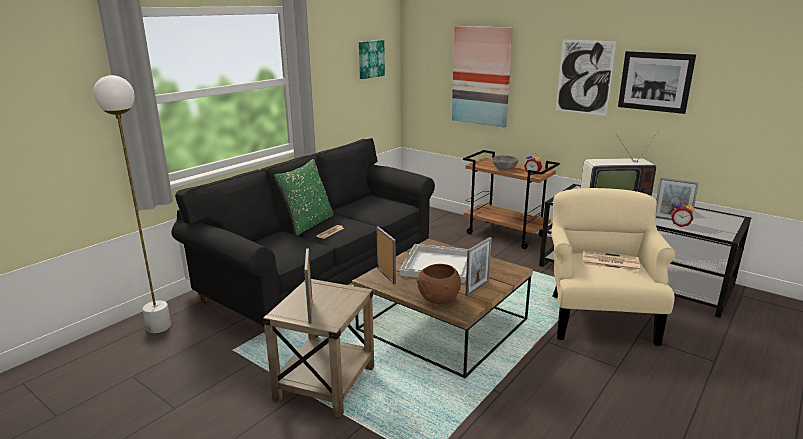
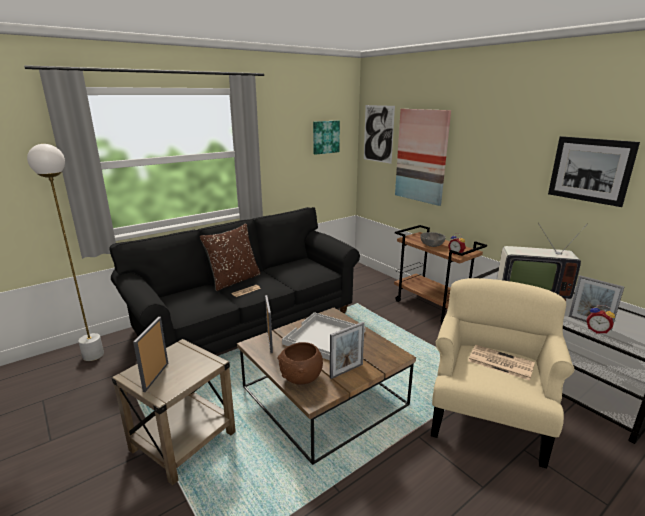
camera: 15 degrees right, 0 degrees up
green pillow [274,159,333,236] -> brown pillow [200,224,261,291]
picture [556,39,616,116] -> picture moved to [364,105,395,164]

